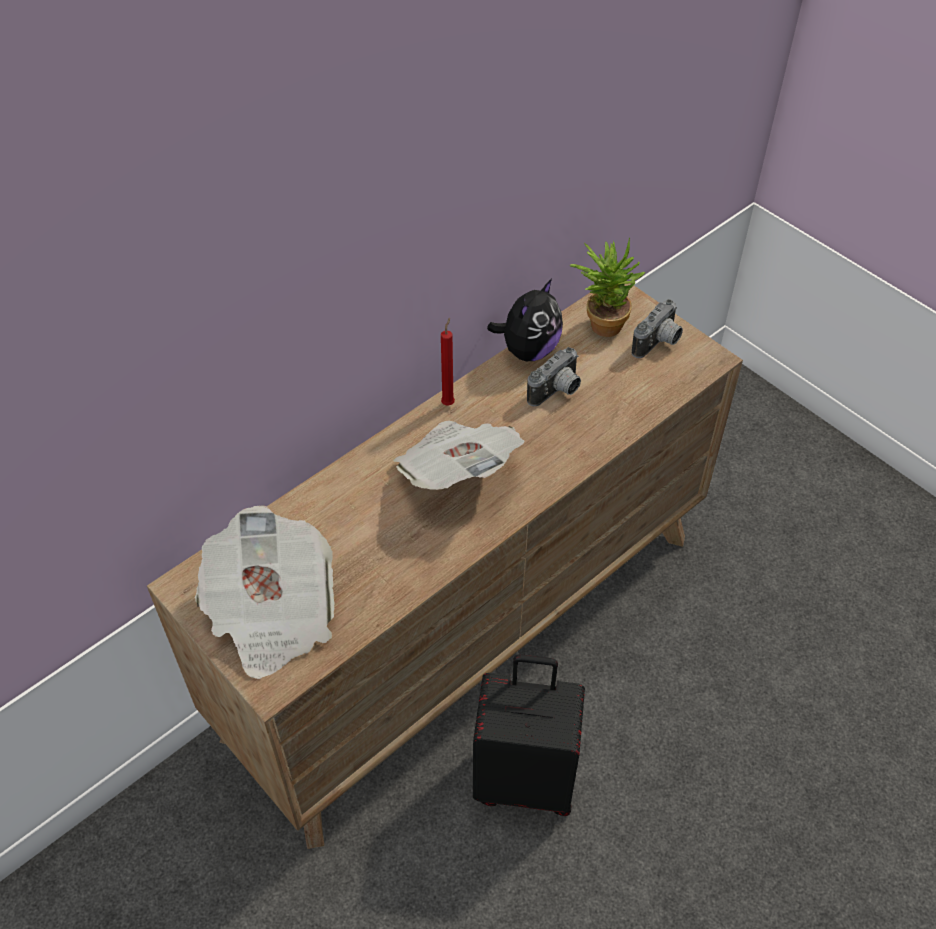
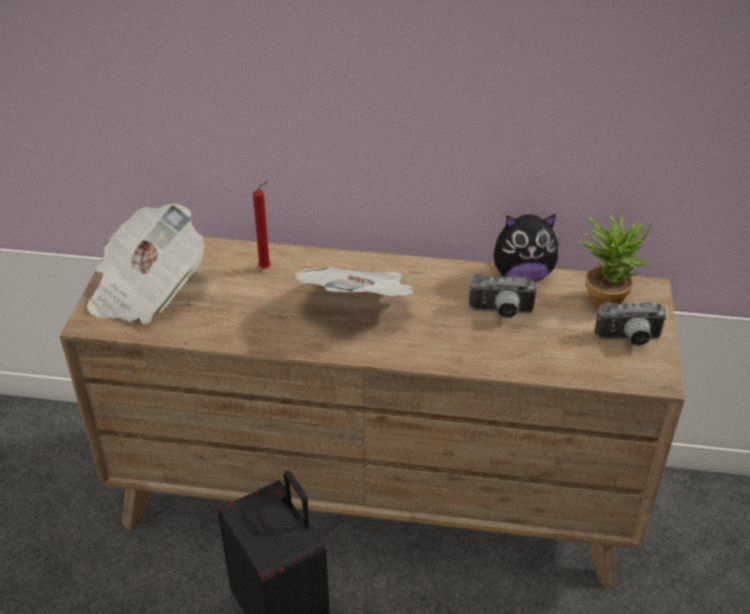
camera: 50 degrees right, 10 degrees down
red candle [441,318,455,406] -> red candle moved to [253,181,271,269]

